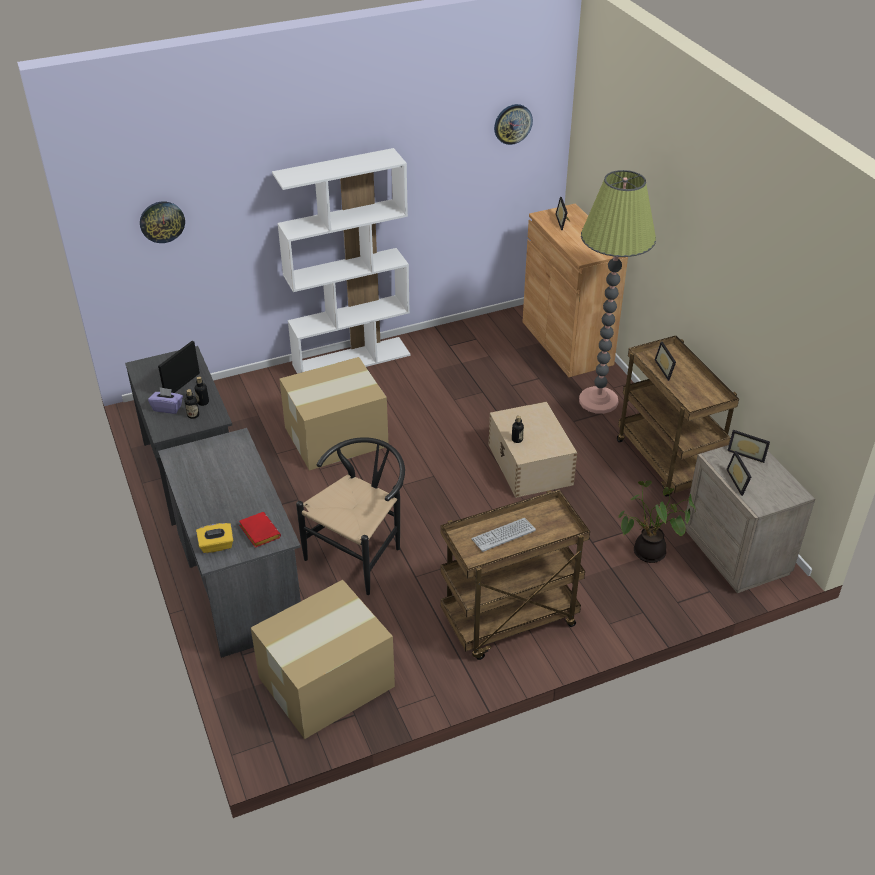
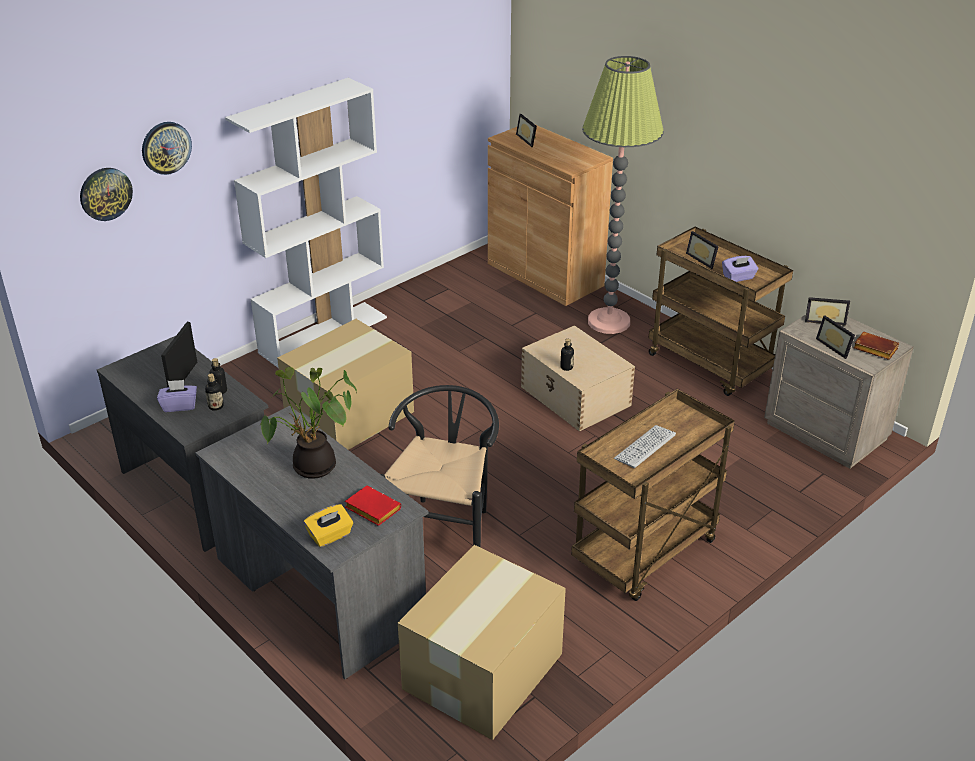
camera: 20 degrees left, 5 degrees down
wall clock [494,104,533,145] -> wall clock moved to [142,122,192,175]
potted plant [618,480,696,563] -> potted plant moved to [260,367,357,479]
none -> purple tissue box [722,256,758,282]
none -> brown book [853,332,899,360]

